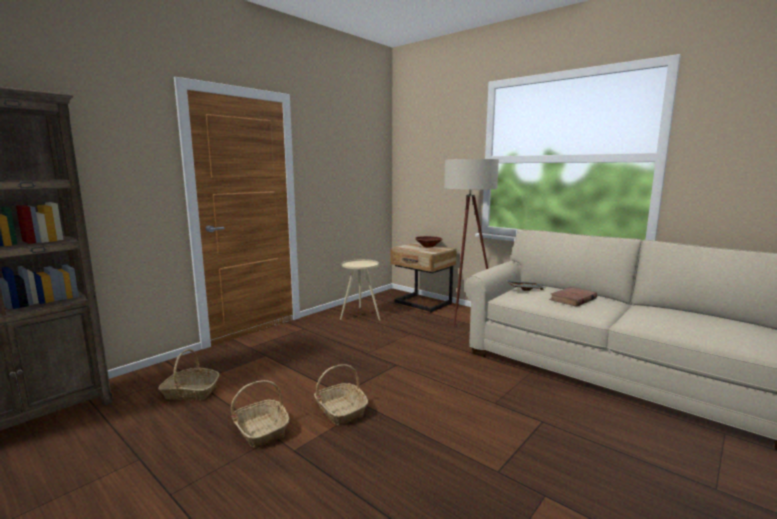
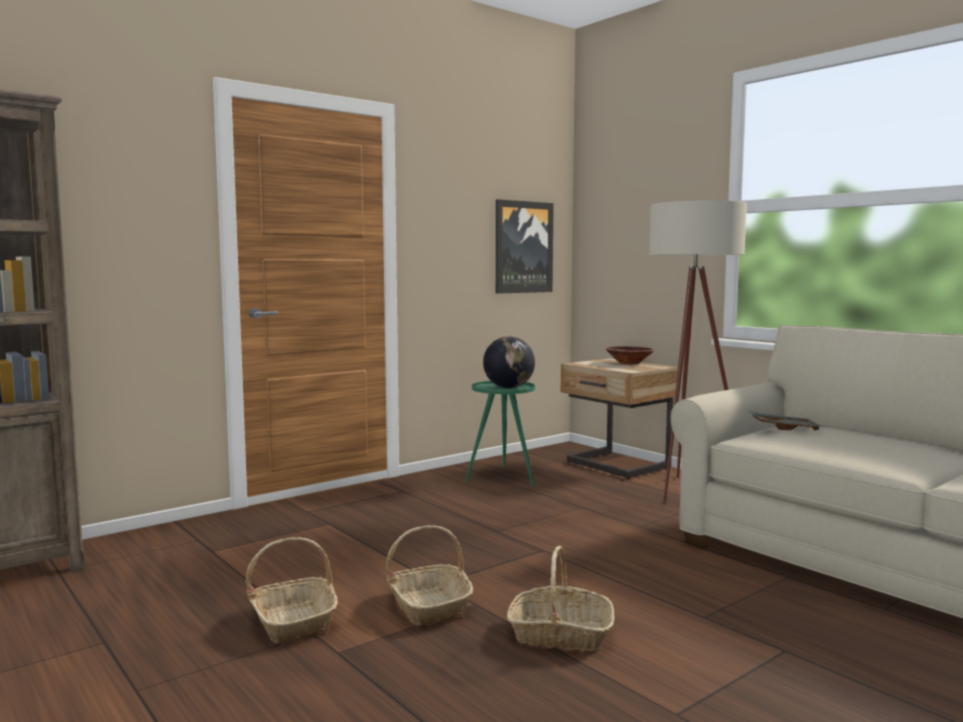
camera: 10 degrees right, 5 degrees down
basket [158,349,219,400] -> basket moved to [507,546,614,651]
beige side table [340,259,380,321] -> green side table [465,381,535,486]
brown book [549,287,597,307] -> none
none -> globe [483,336,535,388]
none -> picture [496,199,554,294]

